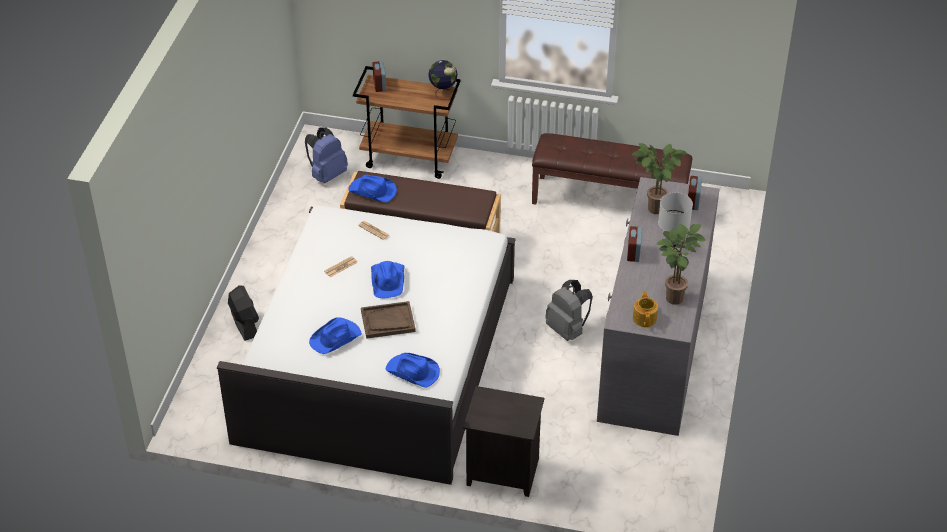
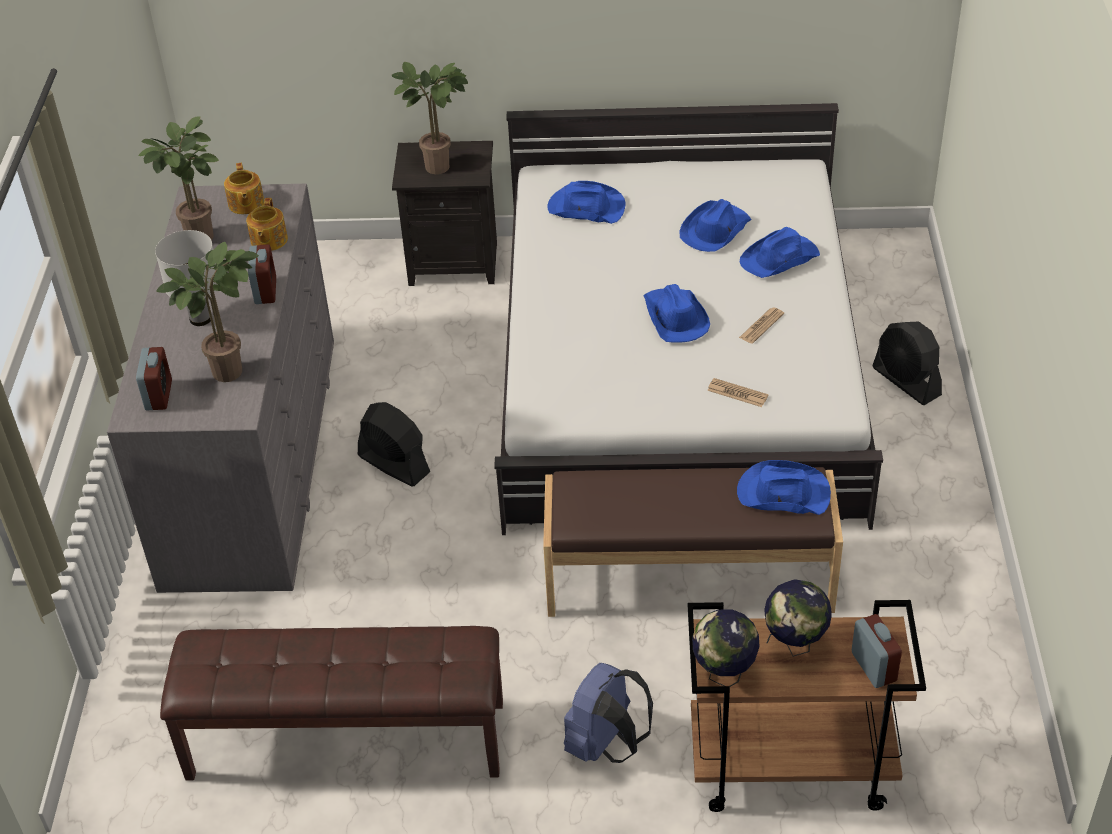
camera: 170 degrees right, 0 degrees up
blue backpack [305,127,348,183] -> blue backpack moved to [564,663,653,763]
brown tray [361,301,416,339] -> none
grey backpack [545,280,593,341] -> black fan [358,402,430,487]
none -> teapot [246,198,288,251]
none -> potted plant [391,62,468,174]
none -> blue hat [740,227,820,278]
none -> globe [764,579,832,657]

